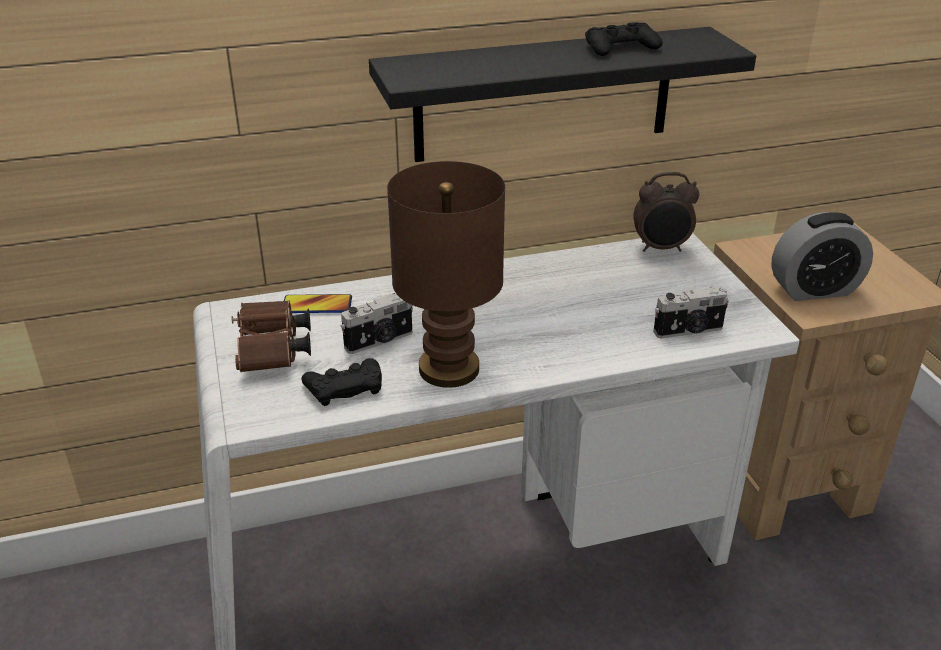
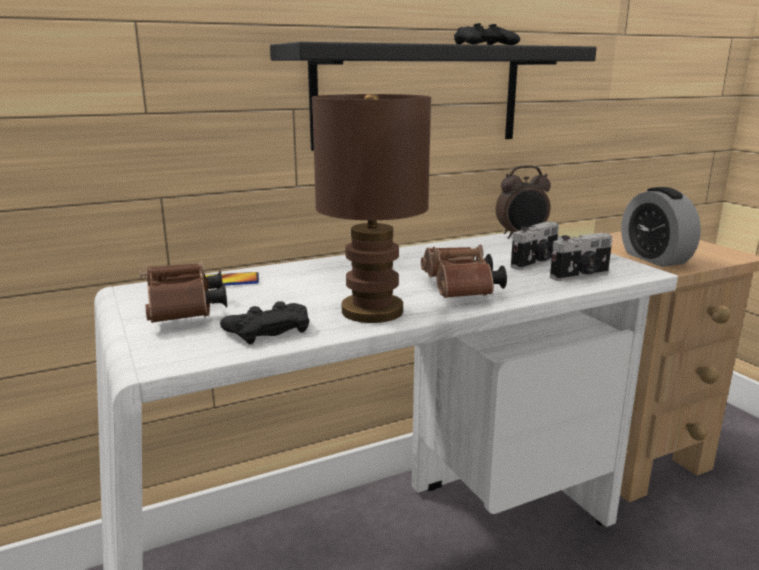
camera: 10 degrees left, 15 degrees down
camera [341,293,413,354] -> camera moved to [511,221,559,270]
alarm clock [771,212,873,301] -> alarm clock turned 90 degrees clockwise [621,187,701,267]
none -> brown binoculars [421,244,507,298]

